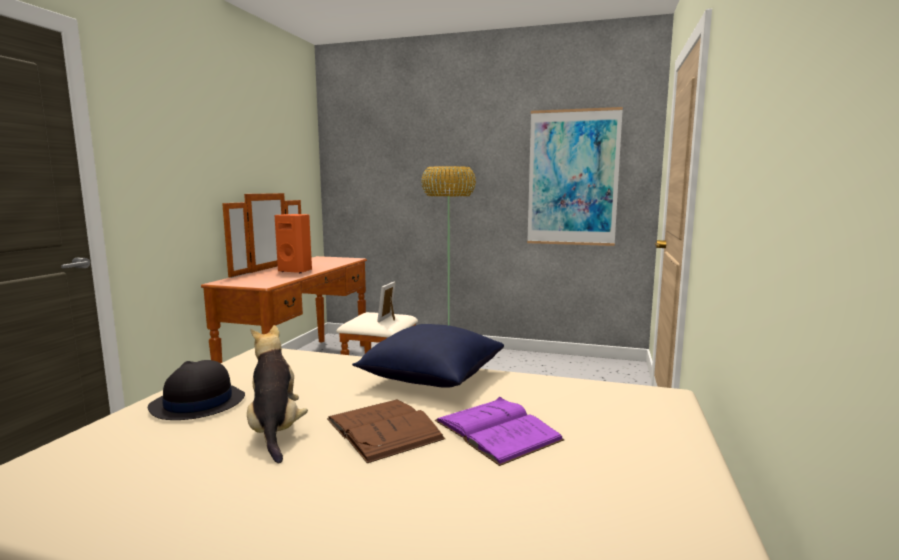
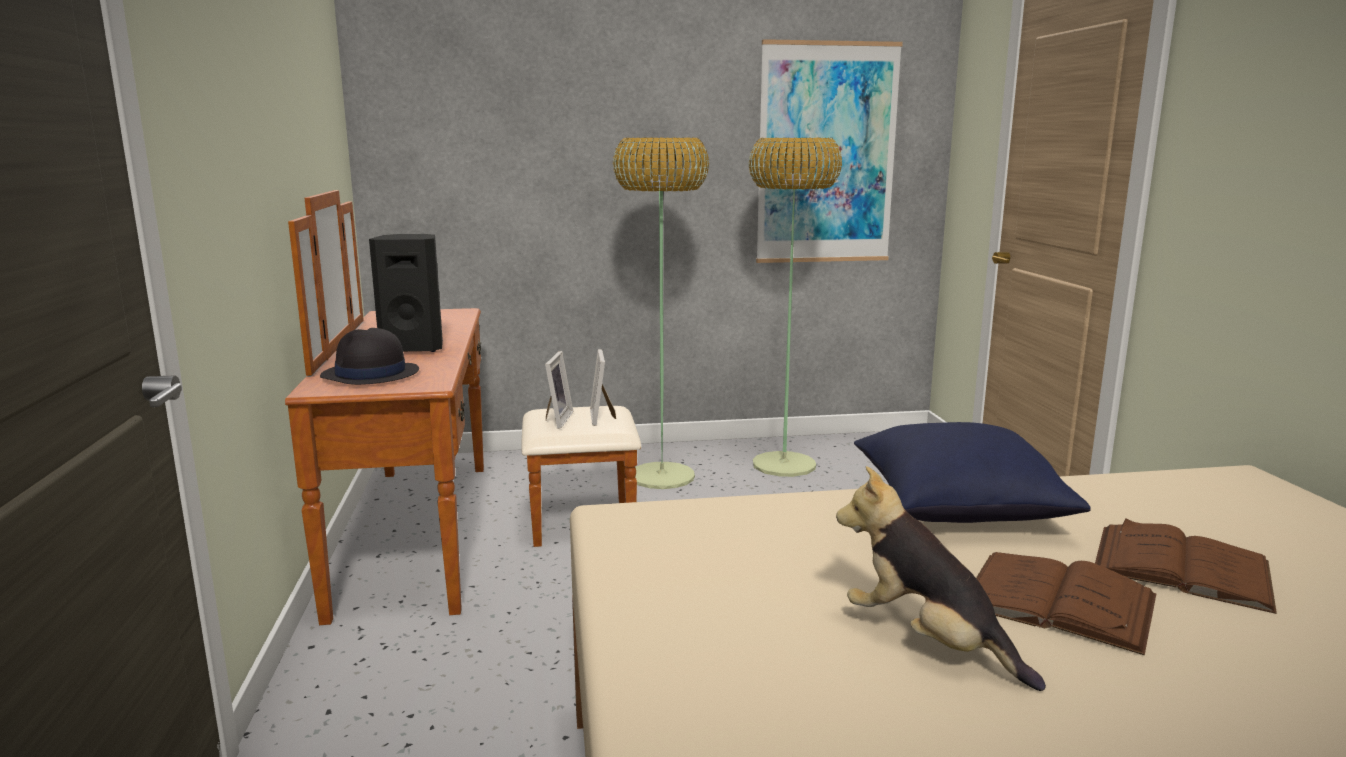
camera: 25 degrees left, 5 degrees up
black hat [148,360,245,420] -> black hat moved to [320,328,419,385]
orange speaker [274,214,312,273] -> black speaker [369,234,443,352]
purple book [435,397,564,466] -> brown book [1095,519,1277,614]
none -> picture frame [545,351,573,429]
none -> floor lamp [749,137,842,477]

